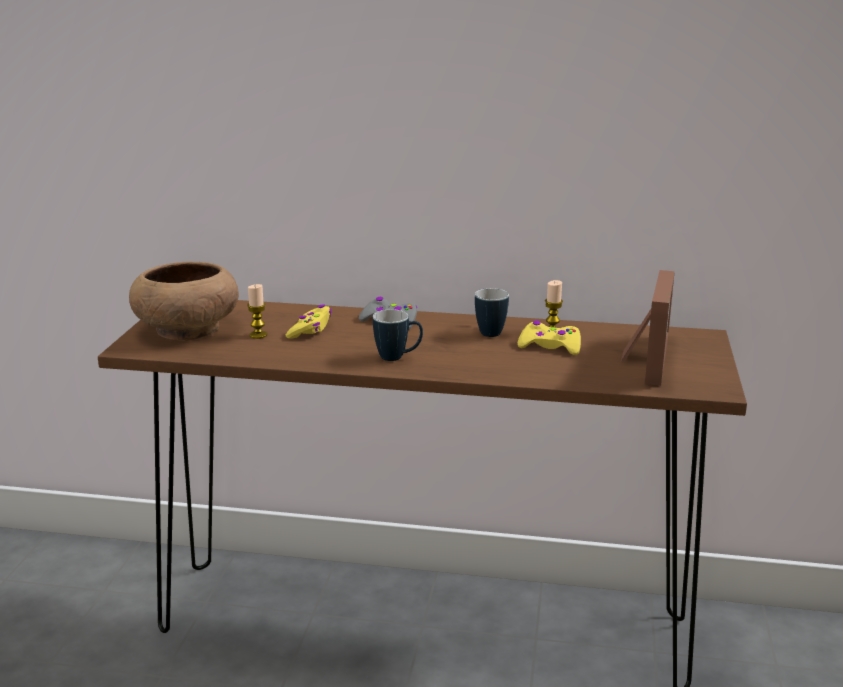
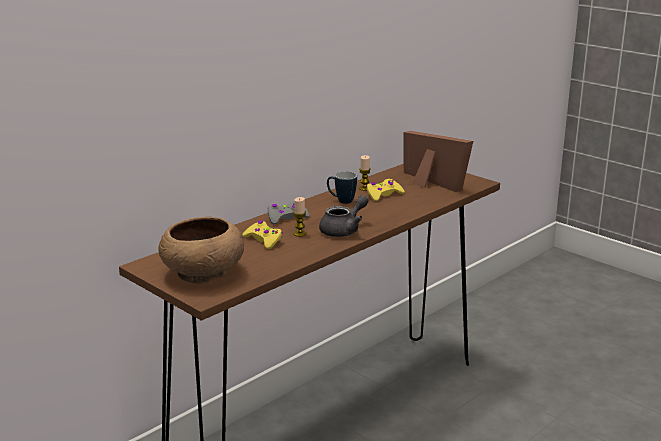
camera: 55 degrees left, 0 degrees up
candle [247,284,267,339] -> candle moved to [293,197,306,237]
mug [373,309,423,361] -> grey teapot [319,195,369,237]

